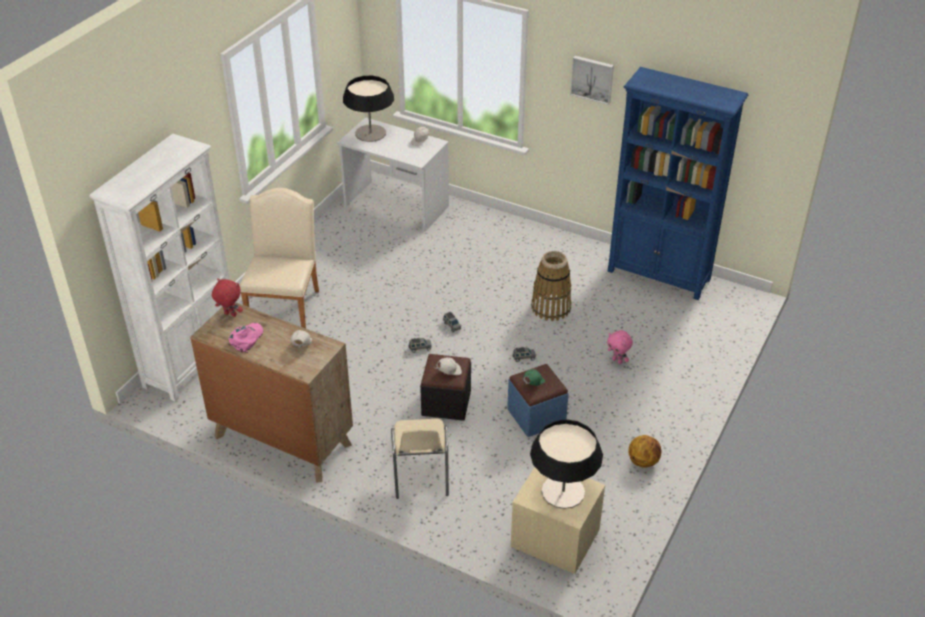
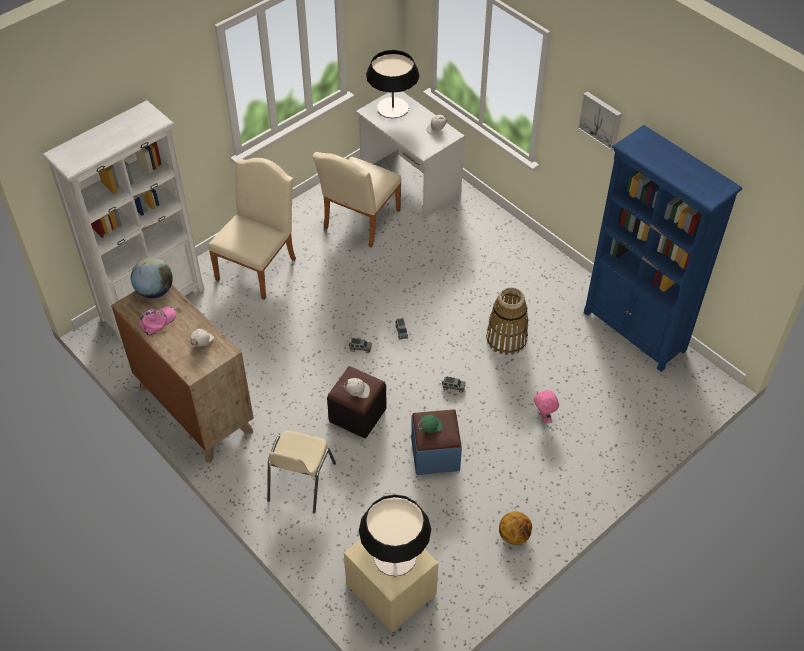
camera: 20 degrees right, 10 degrees up
red plush toy [212,278,243,317] -> globe [131,258,173,299]
none -> beige chair [312,152,402,248]

